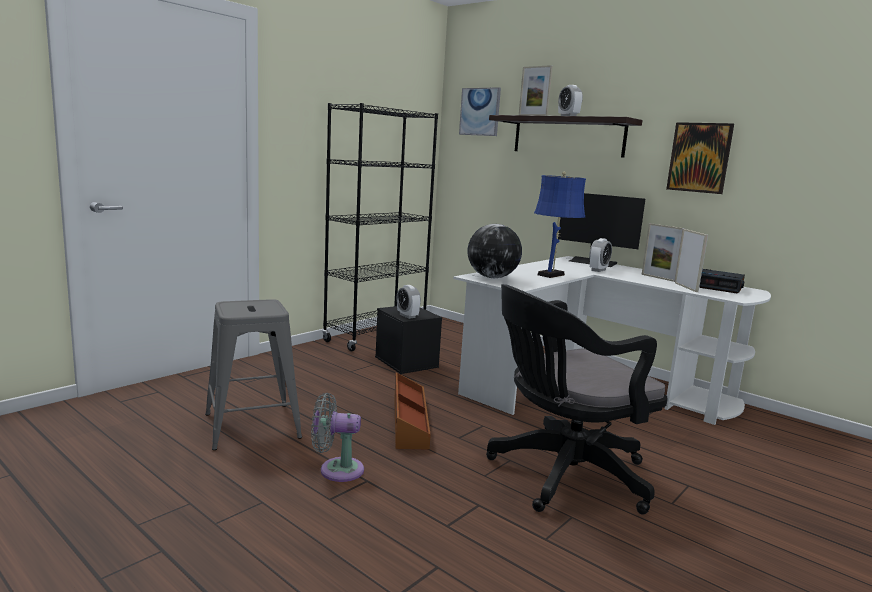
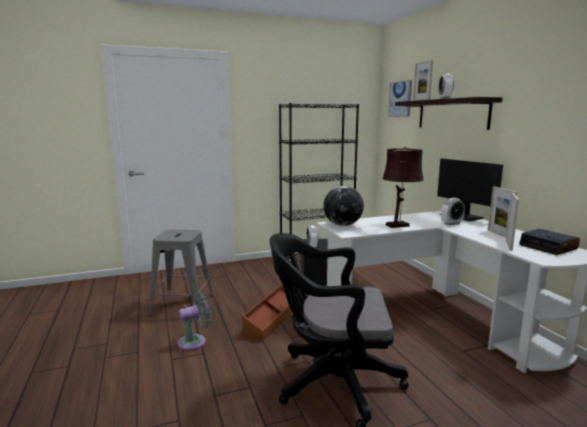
camera: 30 degrees right, 0 degrees up
grey fan [311,393,364,482] -> grey fan turned 120 degrees clockwise [178,292,212,351]
blue table lamp [534,171,586,278] -> brown table lamp [383,145,424,228]
picture [666,122,734,194] -> none

